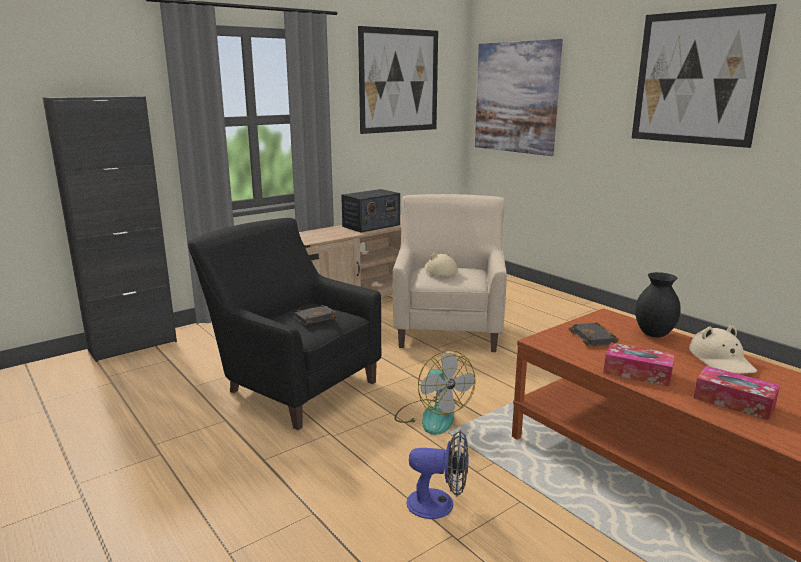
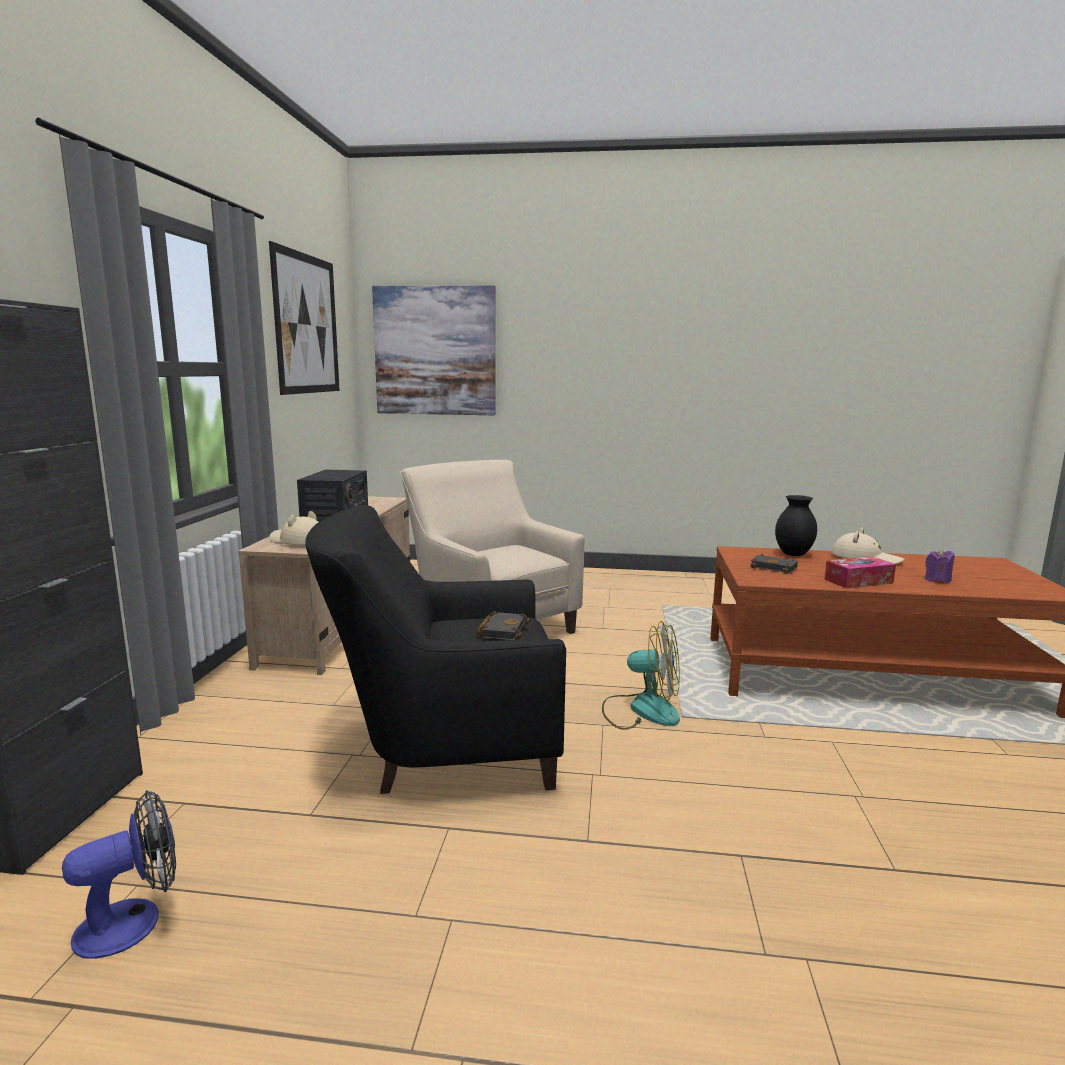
camera: 45 degrees left, 5 degrees down
fan [407,430,469,519] -> fan moved to [62,790,176,959]
beige hat [425,251,458,276] -> beige hat moved to [269,511,318,545]
picture [632,4,777,148] -> none
tissue box [694,366,780,421] -> purple candle [925,549,954,583]

